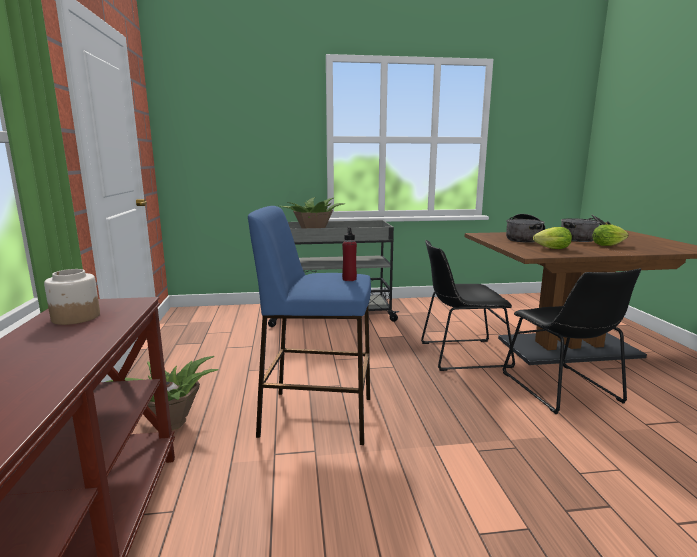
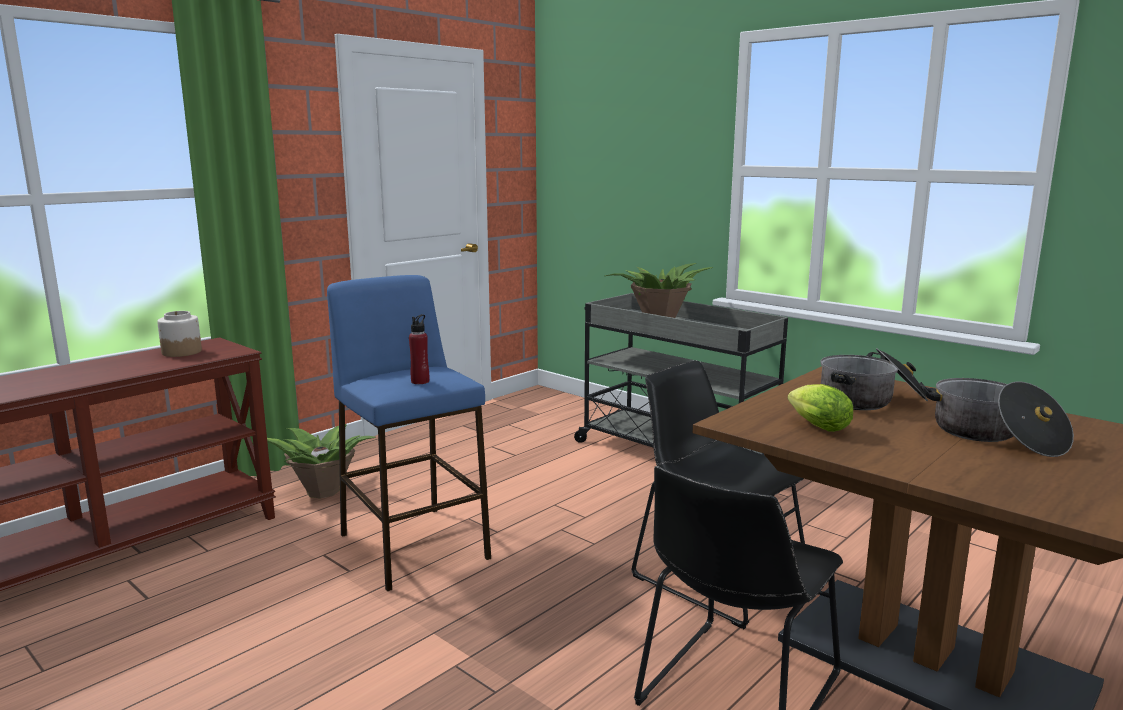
camera: 50 degrees right, 0 degrees up
lettuce [593,224,629,246] -> none

